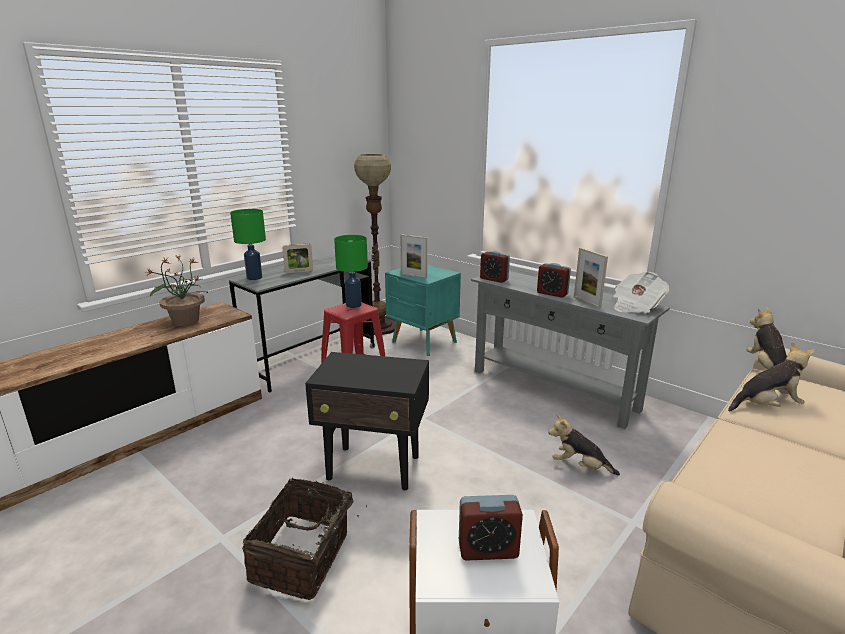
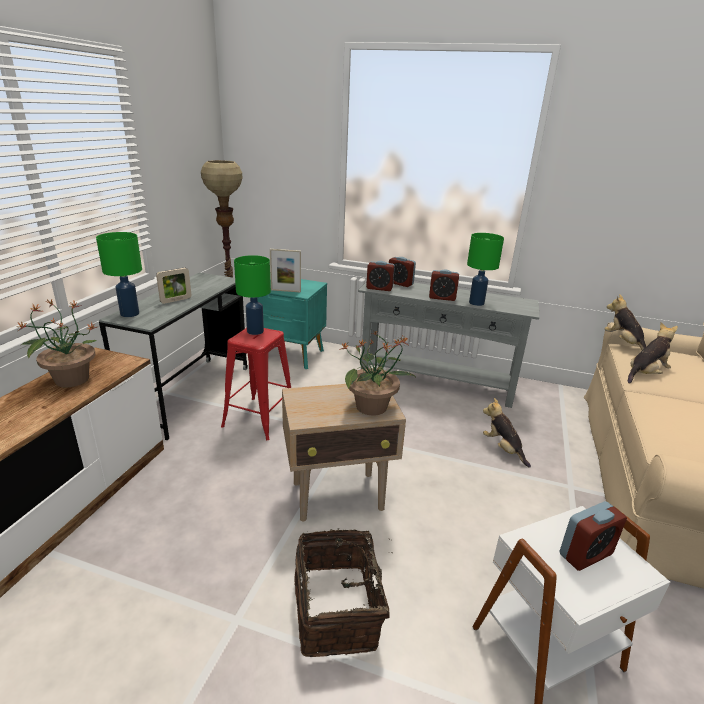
camera: 25 degrees left, 5 degrees up
black side table [305,352,429,490] -> beige side table [282,384,406,522]
plush toy [548,414,620,475] -> plush toy turned 60 degrees clockwise [483,398,531,468]
picture frame [574,248,608,308] -> green table lamp [467,233,504,306]
newspaper [613,272,669,313] -> none
none -> potted plant [339,330,415,415]
none -> alarm clock [389,257,416,287]

